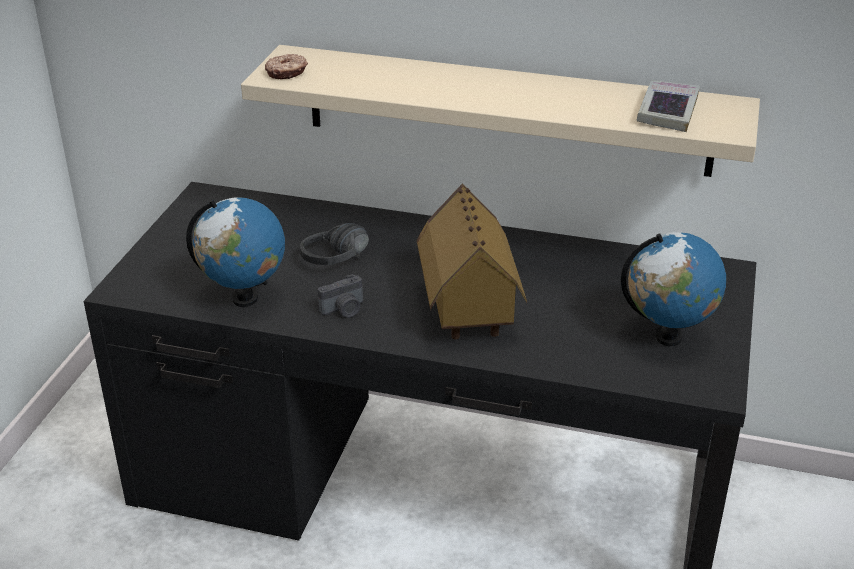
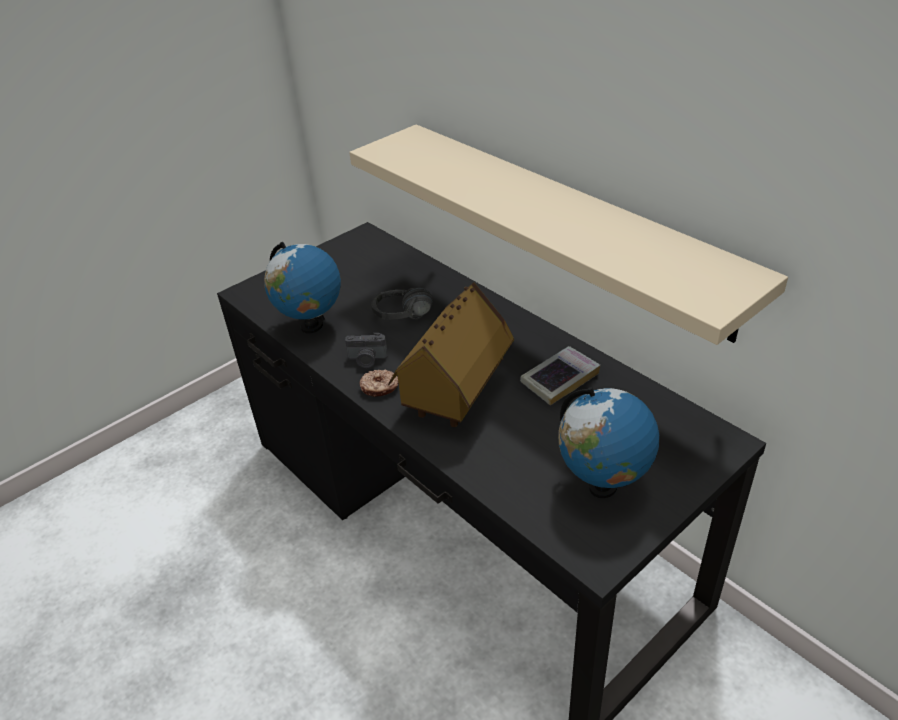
camera: 35 degrees right, 5 degrees up
donut [265,54,308,79] -> donut moved to [360,369,398,397]
book [637,80,700,132] -> book moved to [520,346,600,405]

